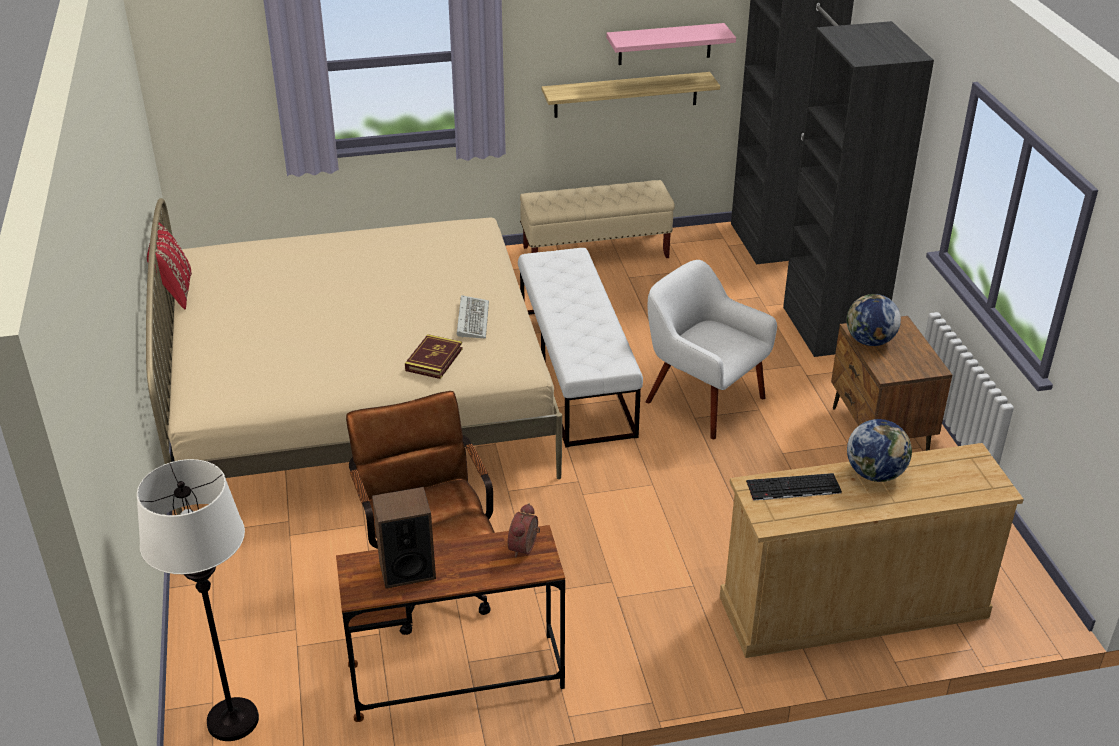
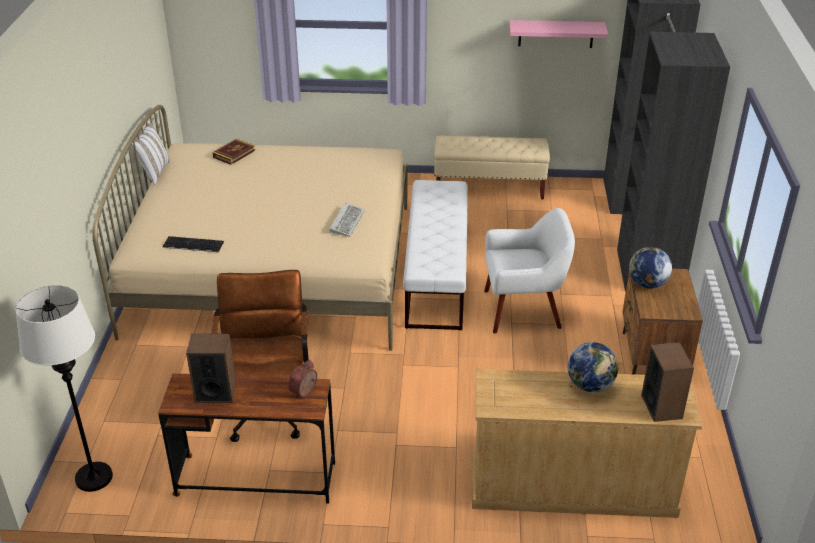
camera: 15 degrees right, 0 degrees up
red pillow [147,222,192,309] -> white pillow [131,121,171,185]
book [405,334,462,379] -> book moved to [212,139,255,165]
shelf [542,72,720,118] -> none
white armchair [646,260,777,439] -> white armchair turned 120 degrees clockwise [484,208,575,333]
keyboard [746,473,842,501] -> keyboard moved to [163,236,224,252]
none -> speaker [641,342,694,422]

